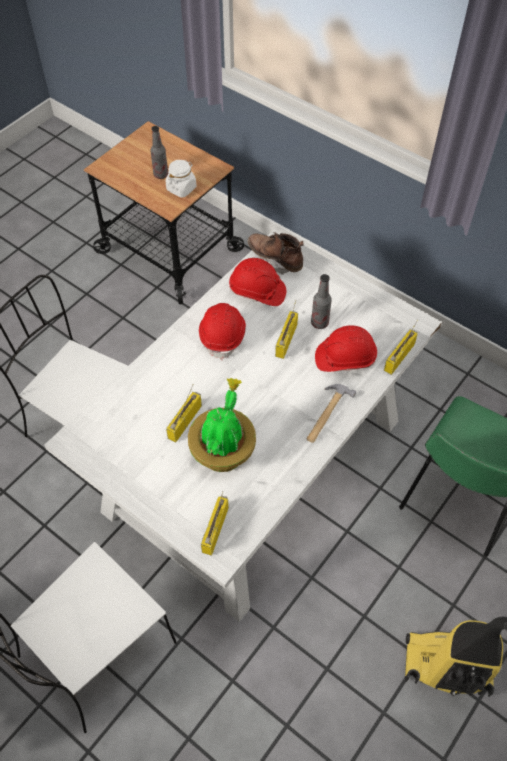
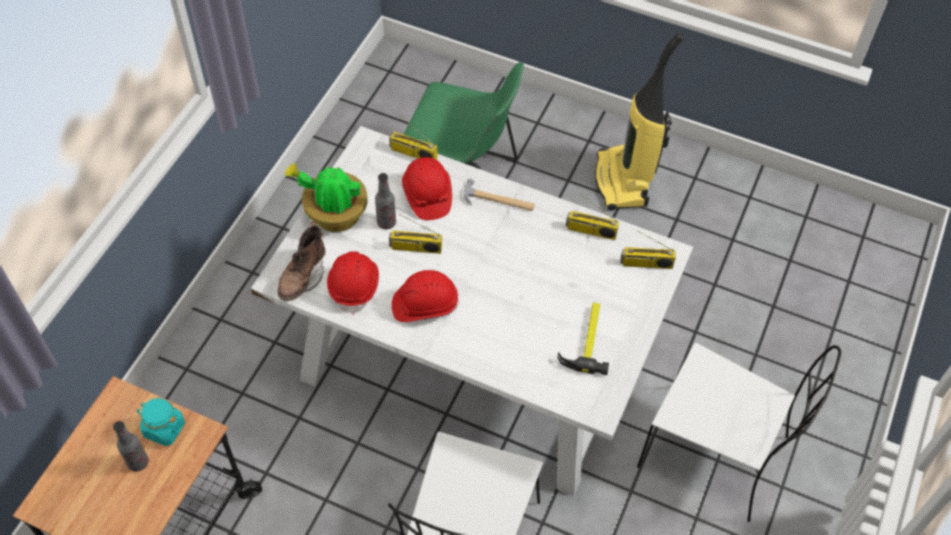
camera: 105 degrees left, 0 degrees up
white jar [166,160,197,198] -> turquoise jar [136,398,185,446]
radio [166,384,202,442] -> radio moved to [566,195,619,240]
potted plant [188,378,256,472] -> potted plant moved to [284,163,367,232]
none -> hammer [557,302,609,375]

